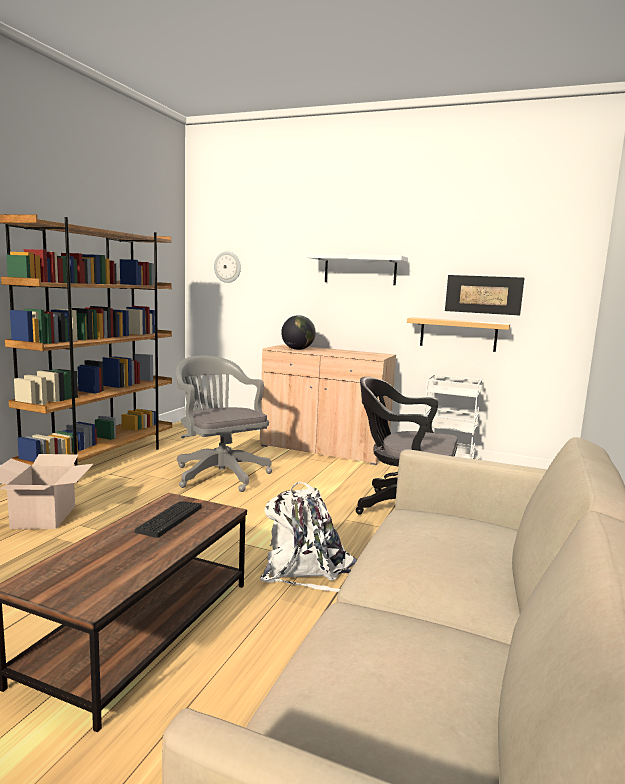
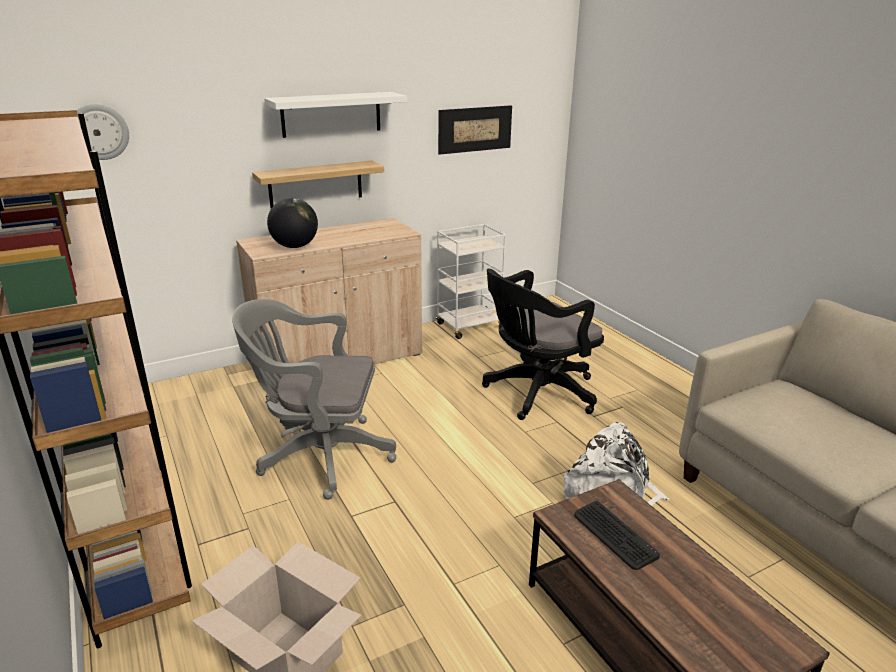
camera: 50 degrees left, 15 degrees up
shelf [407,317,510,352] -> shelf moved to [252,161,384,208]

